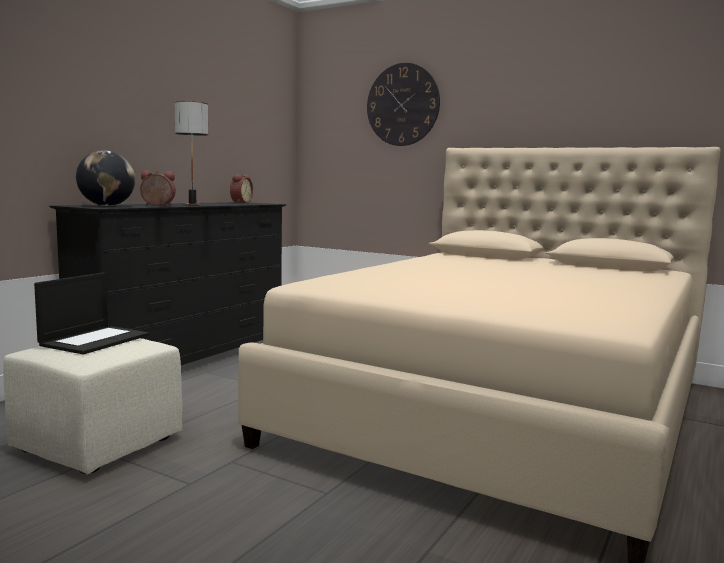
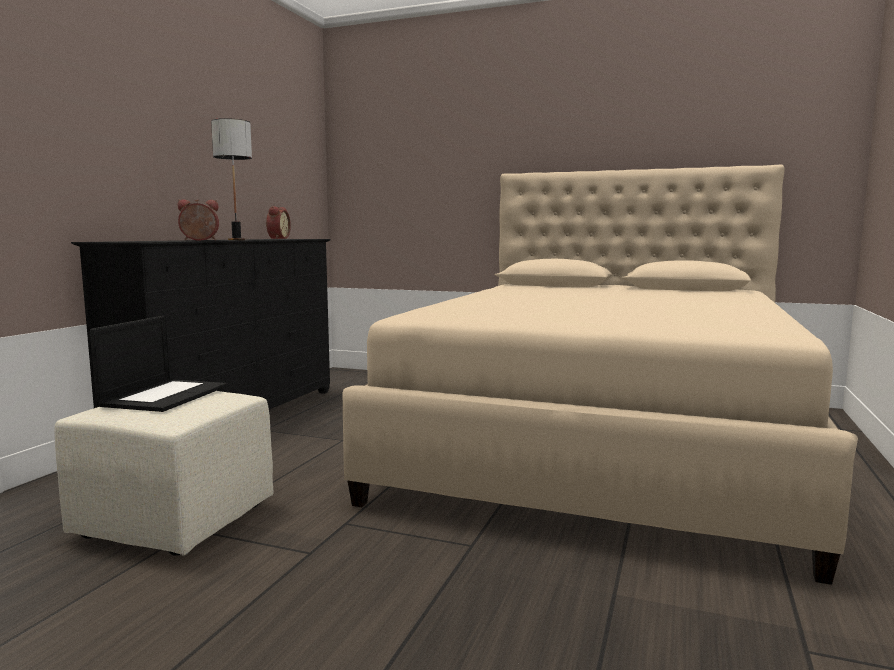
camera: 10 degrees left, 0 degrees up
globe [76,150,135,206] -> none
wall clock [367,63,440,146] -> none

